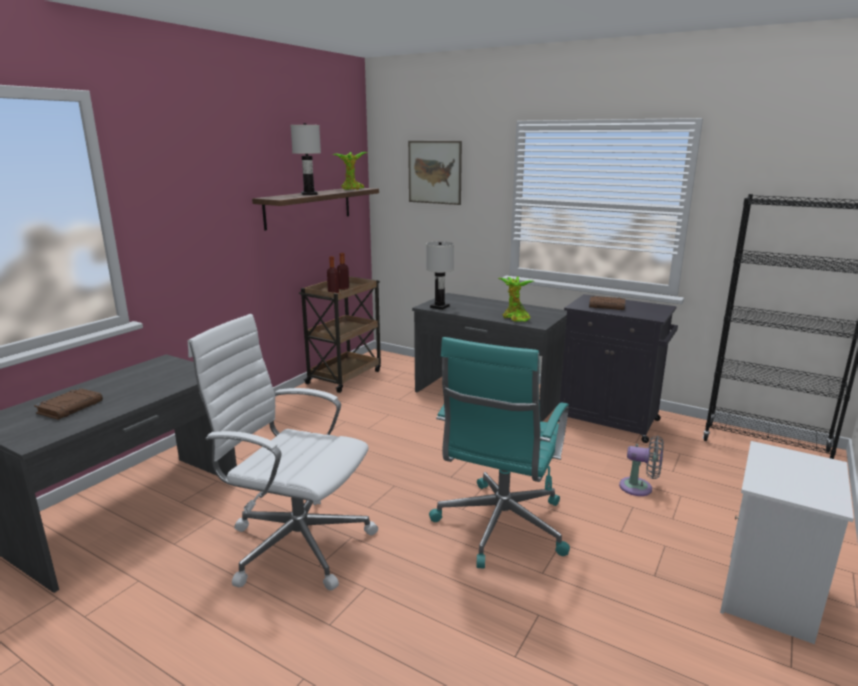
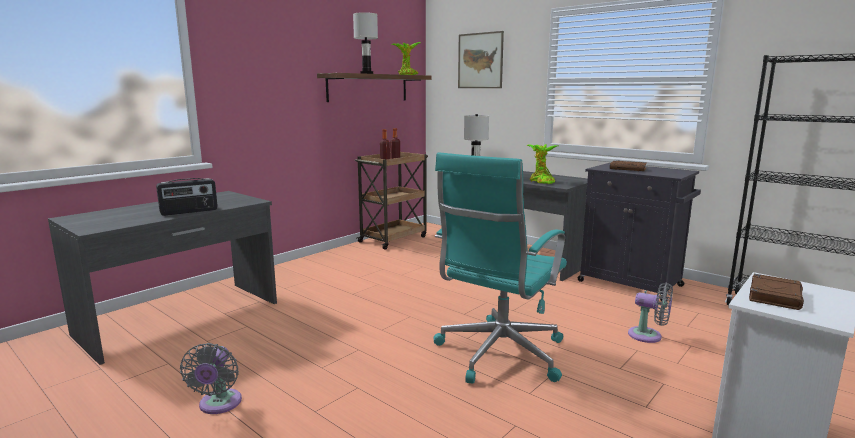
camera: 10 degrees right, 5 degrees down
brown book [34,388,103,420] -> brown book moved to [749,274,804,310]
white office chair [188,314,378,591] -> none
none -> radio [156,178,218,216]
none -> grey fan [180,343,242,414]

